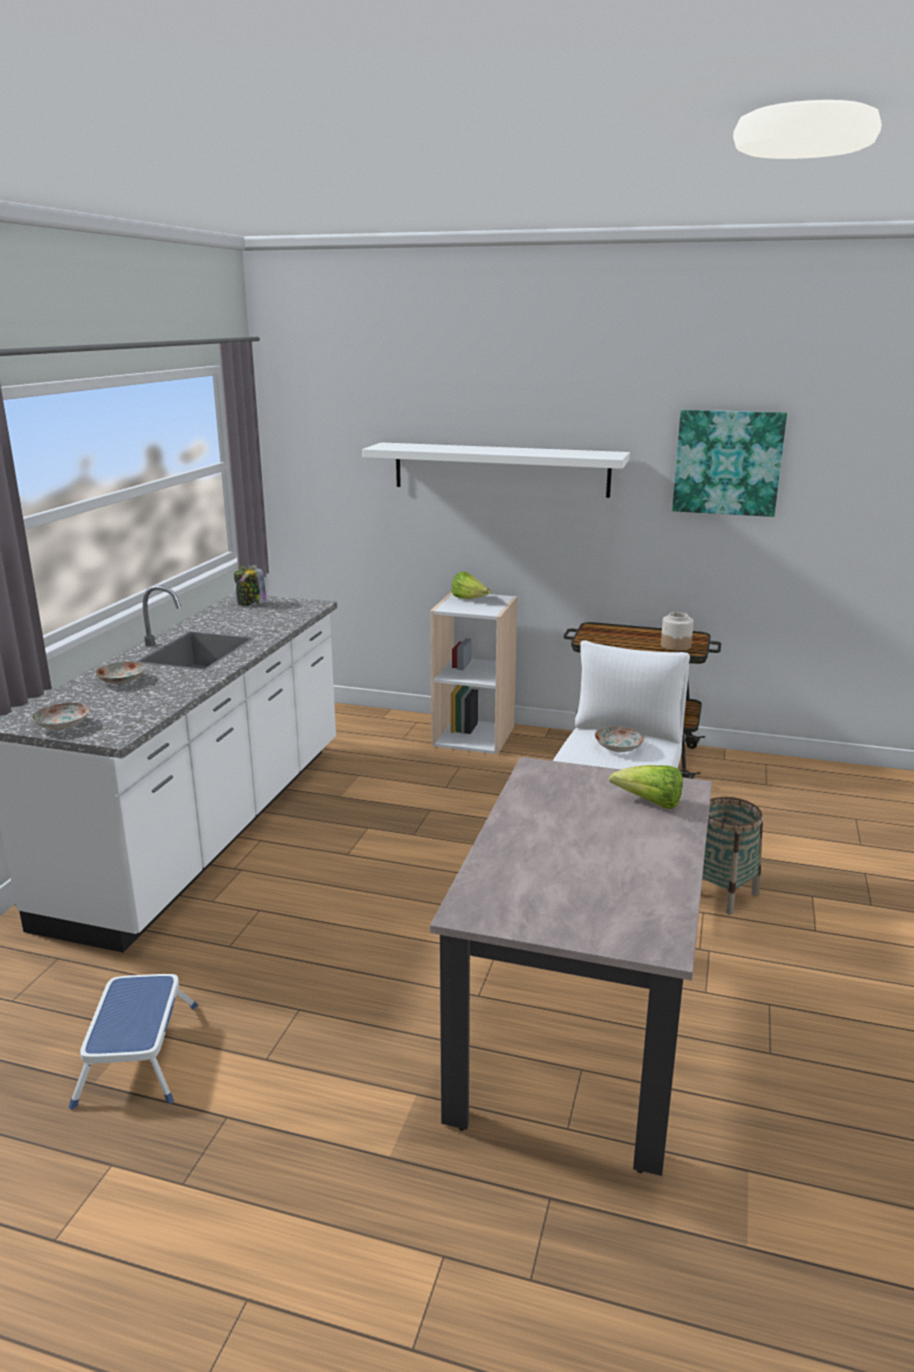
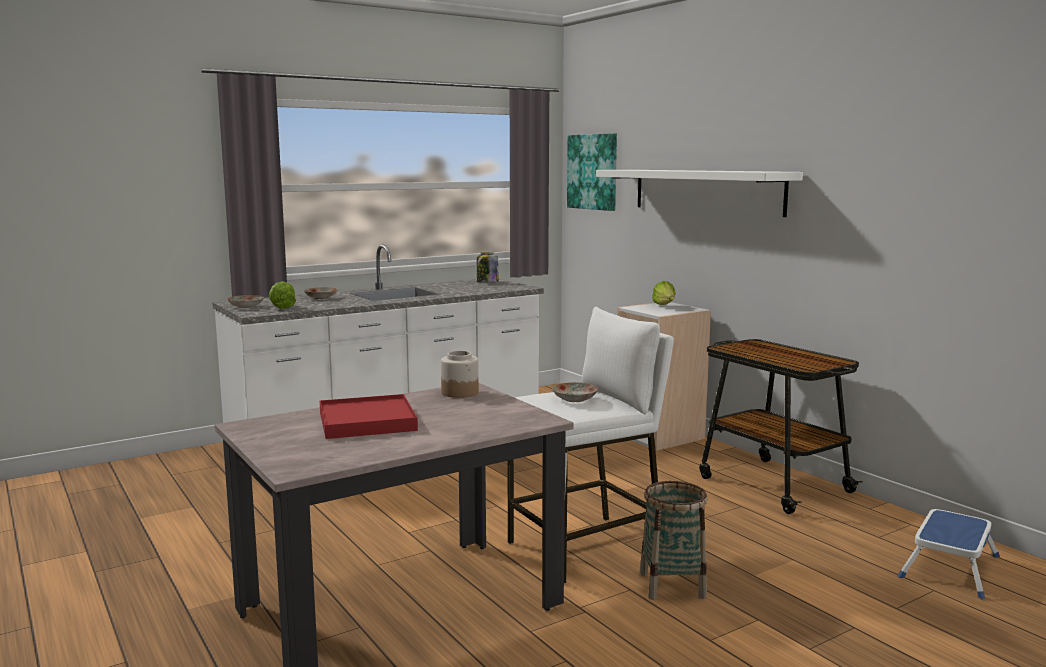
camera: 40 degrees right, 10 degrees down
blue step ladder [69,974,199,1110] -> blue step ladder moved to [898,509,1000,600]
lettuce [609,765,683,809] -> lettuce moved to [269,281,296,309]
jar [661,612,694,651] -> jar moved to [441,351,479,398]
picture [672,410,787,517] -> picture moved to [567,133,617,211]
none -> red tray [320,394,418,439]

